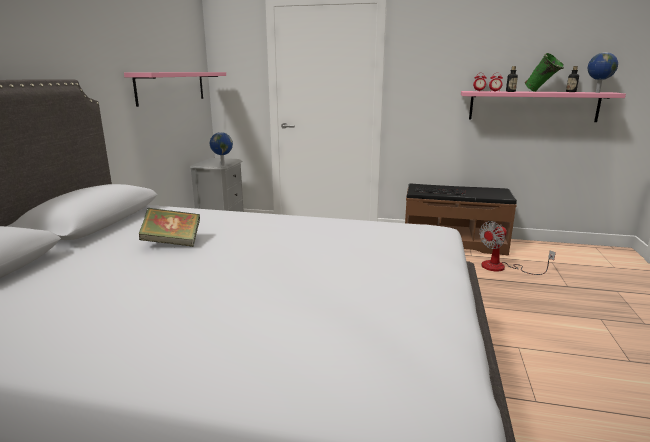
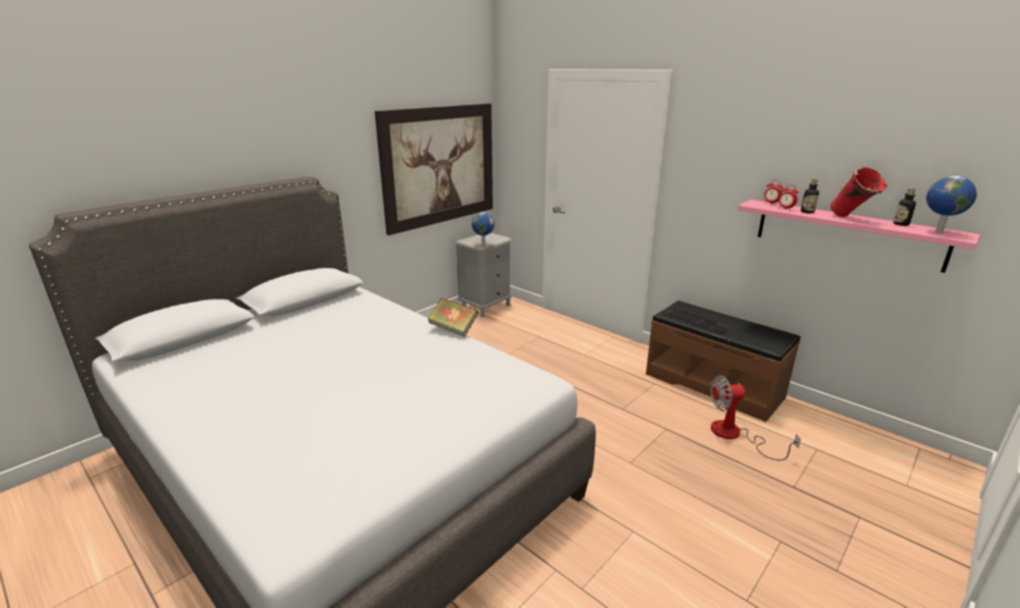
camera: 30 degrees right, 5 degrees up
pink shelf [124,72,226,107] -> picture [375,103,493,235]
book [139,208,200,247] -> book moved to [428,298,478,337]
green vase [525,53,564,92] -> red vase [830,167,888,217]

